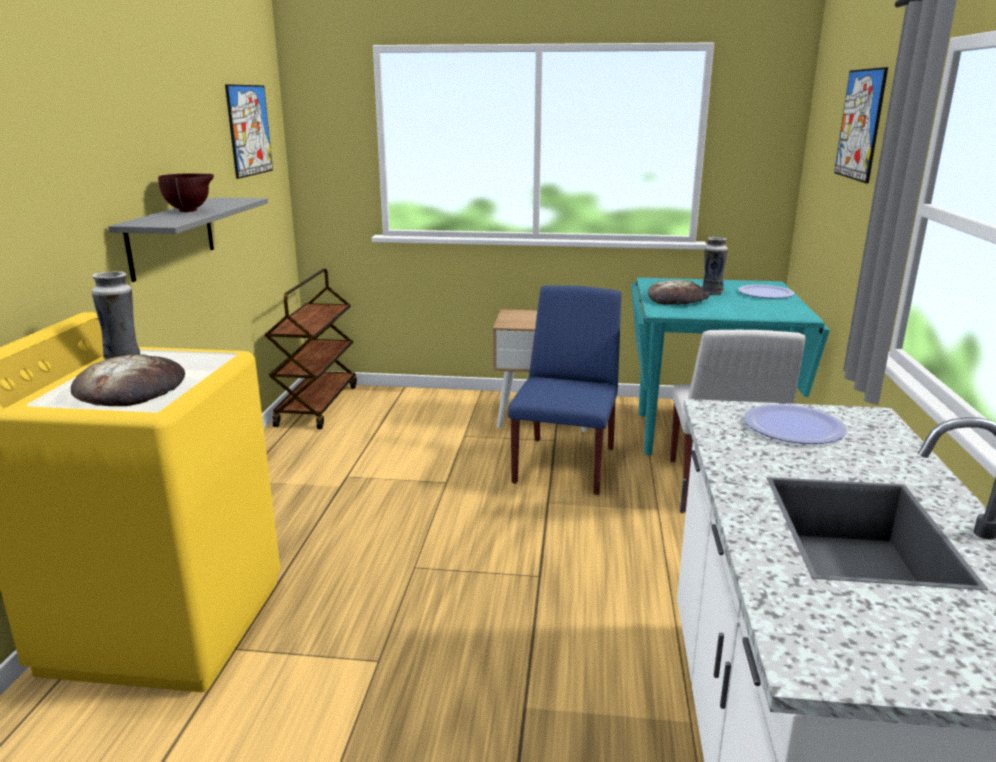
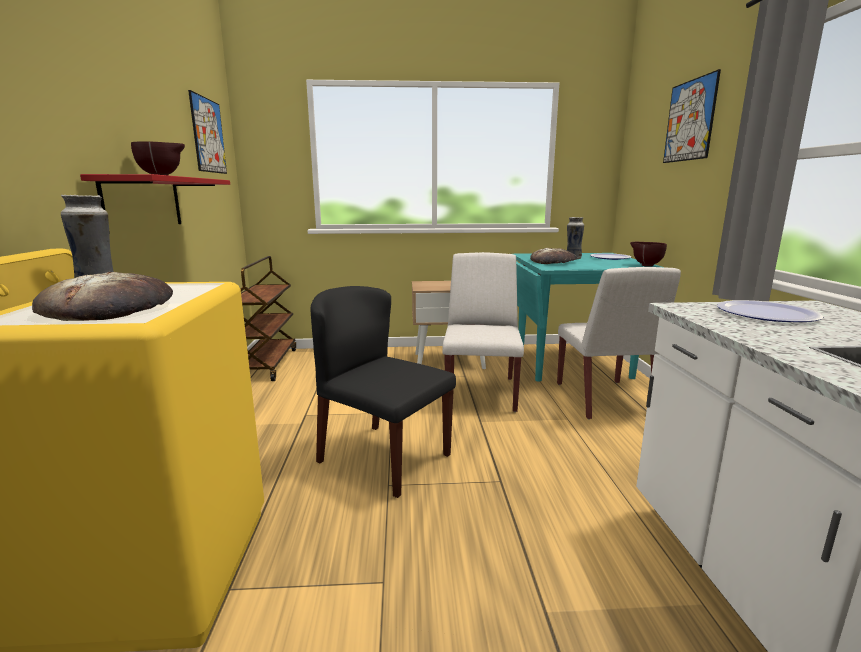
camera: 10 degrees left, 5 degrees down
grey shelf [108,197,268,282] -> red shelf [80,174,230,234]
blue chair [508,285,621,495] -> white chair [442,252,524,412]
none -> black chair [310,286,456,498]
none -> brown bowl [630,242,667,267]

